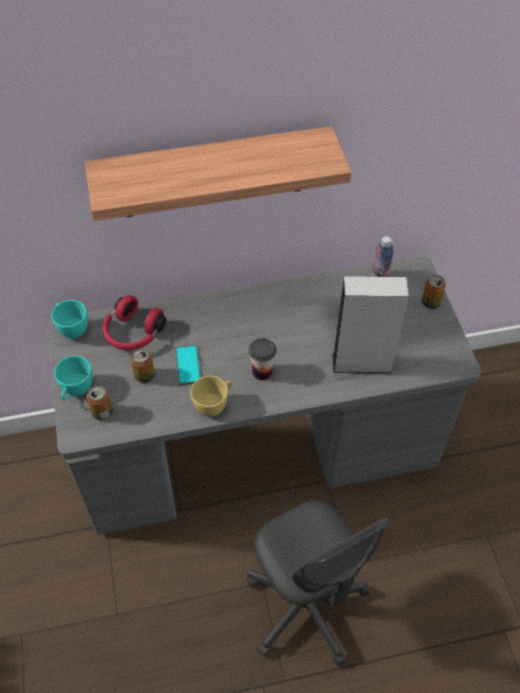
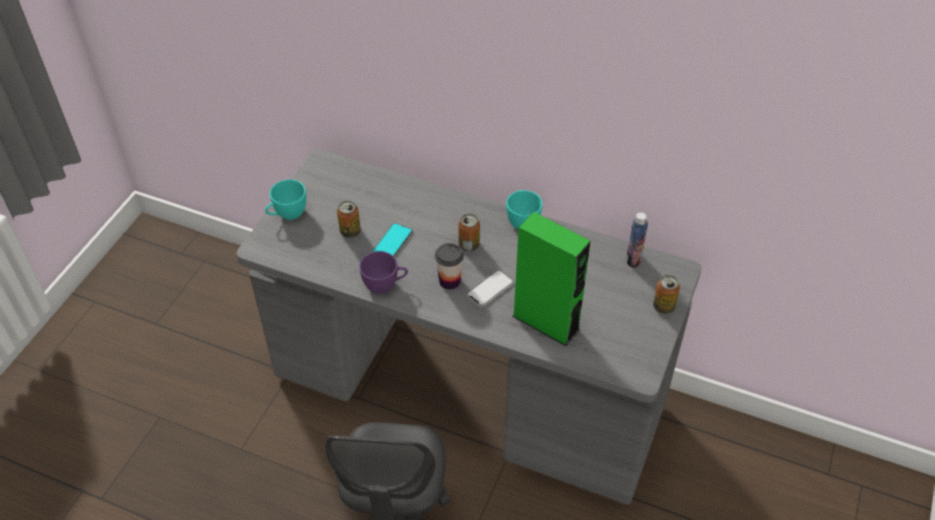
camera: 35 degrees right, 5 degrees down
turquoise cup [51,300,88,339] -> turquoise cup moved to [506,190,543,230]
shelf [85,126,351,221] -> none
can [87,385,113,421] -> can moved to [458,214,480,251]
red headphones [103,295,166,350] -> none
yellow cup [190,376,232,417] -> purple cup [359,251,408,294]
grey speaker [332,276,409,373] -> green speaker [512,212,591,346]
none -> phone [466,270,514,307]

